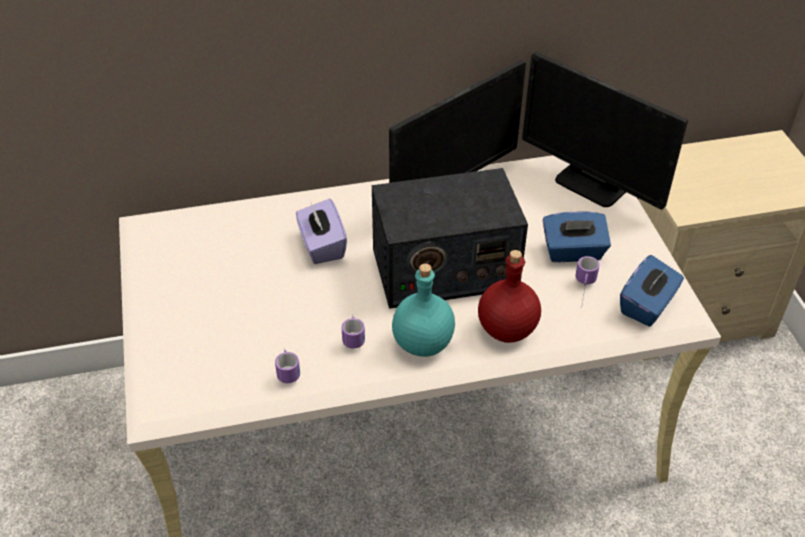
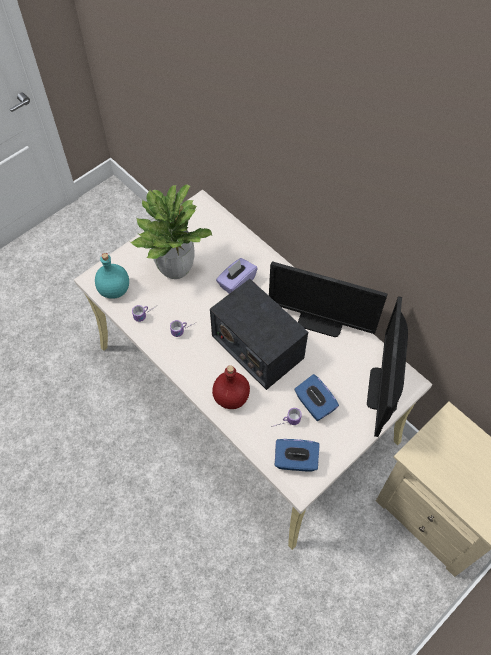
camera: 60 degrees right, 15 degrees up
turquoise bottle [392,263,455,357] -> turquoise bottle moved to [95,253,129,299]
none -> potted plant [130,184,212,279]

